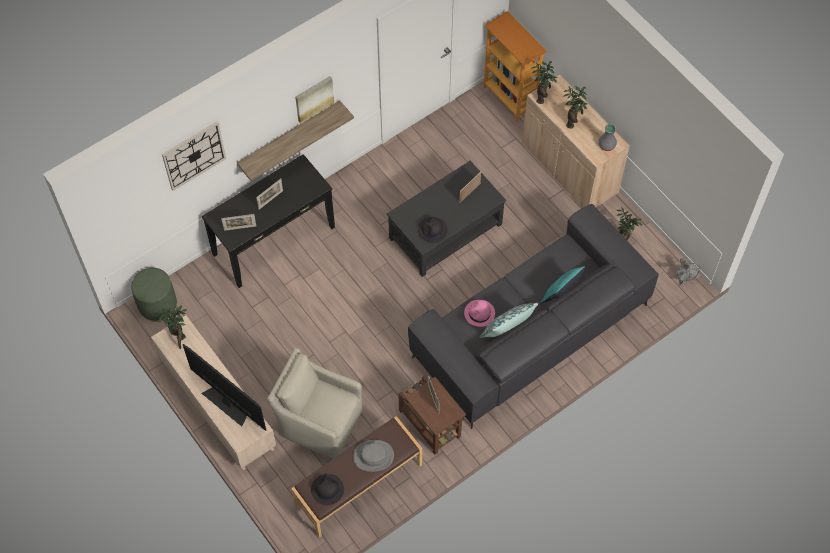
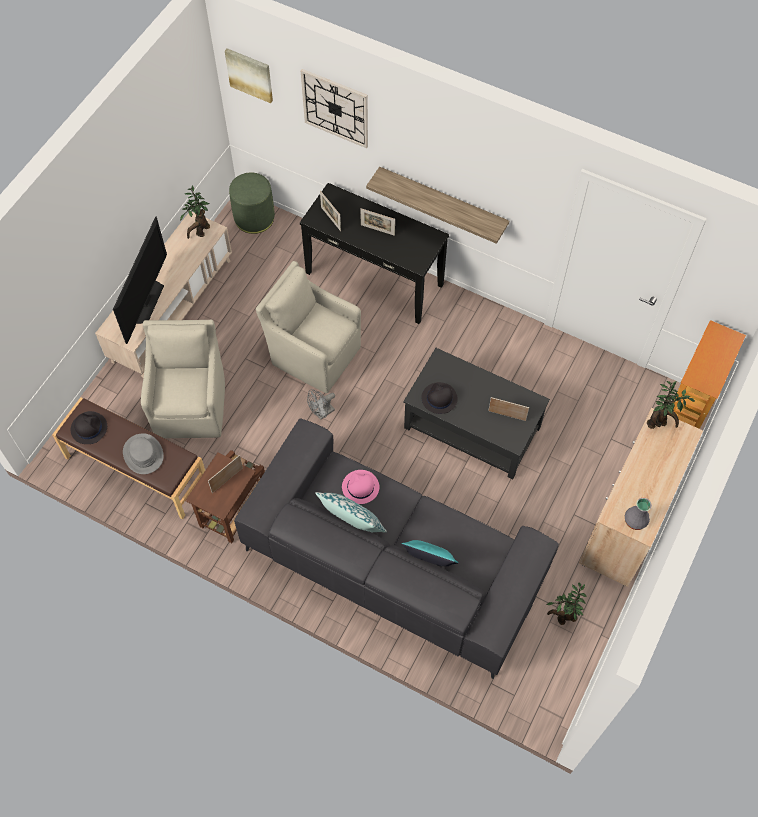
camera: 65 degrees right, 0 degrees up
picture [295,76,334,123] -> picture moved to [225,48,273,103]
potted plant [563,86,587,129] -> none
grey fan [675,258,700,284] -> grey fan moved to [307,389,335,420]
none -> beige armchair [256,261,361,393]

